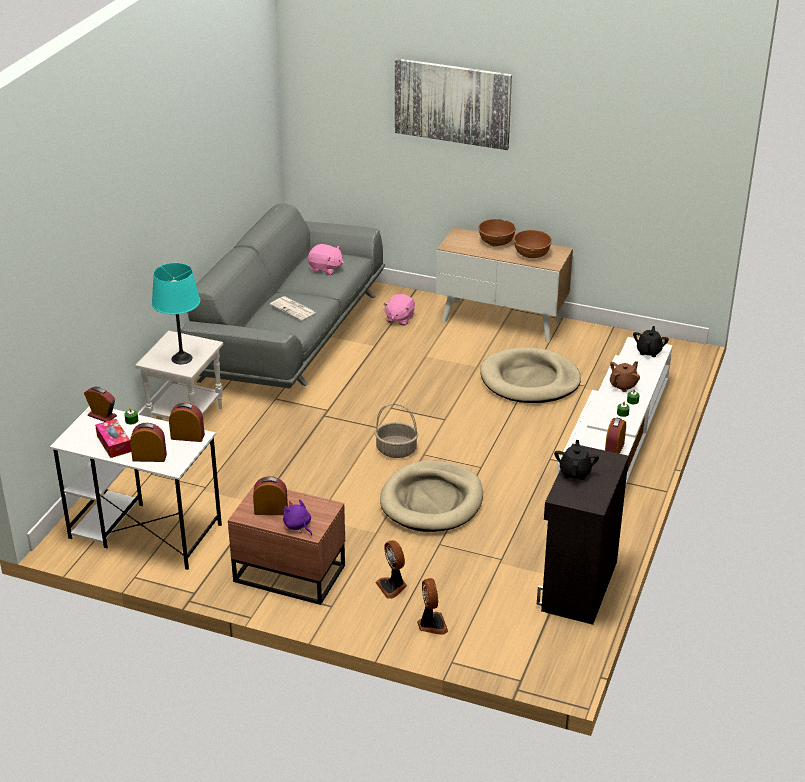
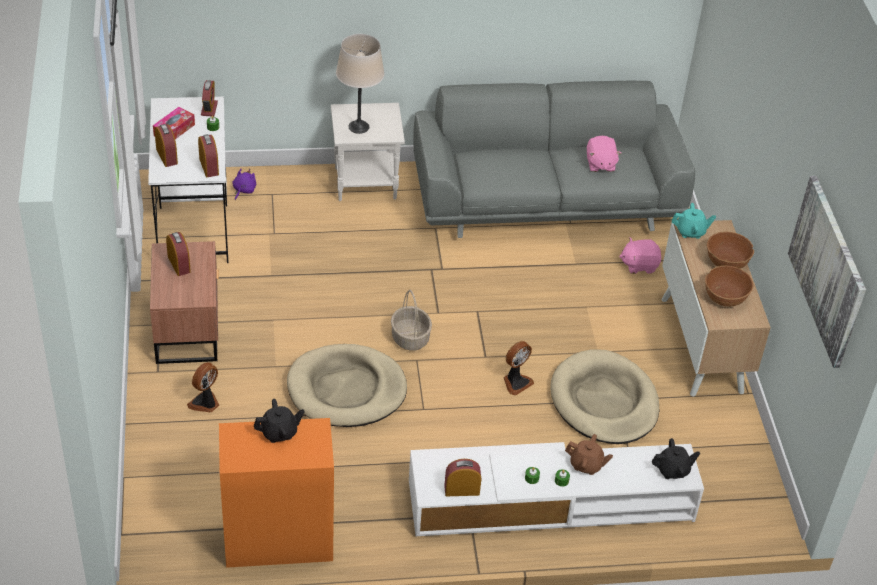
camera: 60 degrees right, 10 degrees up
turquoise table lamp [152,263,200,364] -> beige table lamp [336,34,385,134]
newspaper [270,296,316,320] -> none
purple plush toy [283,499,312,536] -> purple plush toy moved to [232,169,257,200]
picture [395,58,512,150] -> picture moved to [788,176,866,368]
fan [417,578,448,634] -> fan moved to [503,341,534,396]
black cabinet [537,444,629,625] -> orange cabinet [219,418,334,568]
none -> turquoise teapot [672,203,716,239]

